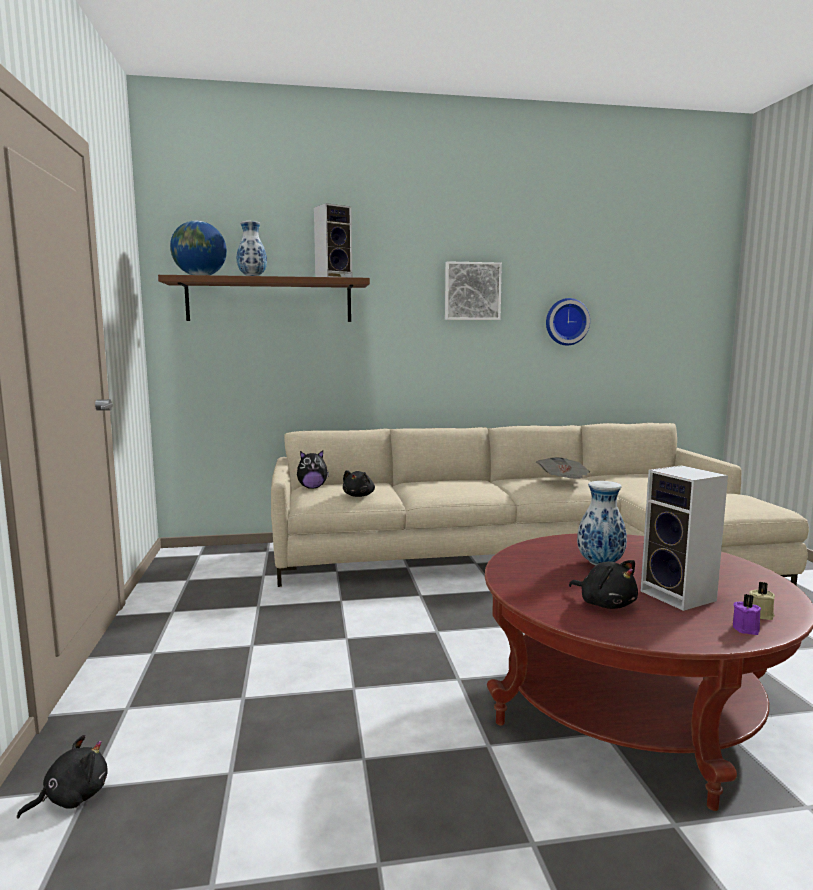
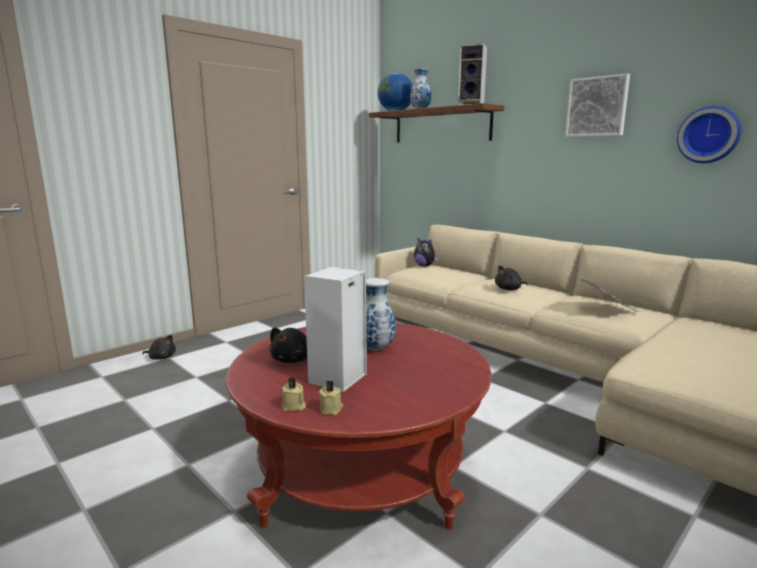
camera: 55 degrees right, 5 degrees up
black plush toy [343,470,375,497] -> black plush toy moved to [495,265,528,290]
purple candle [733,594,761,635] -> beige candle [282,377,306,411]

